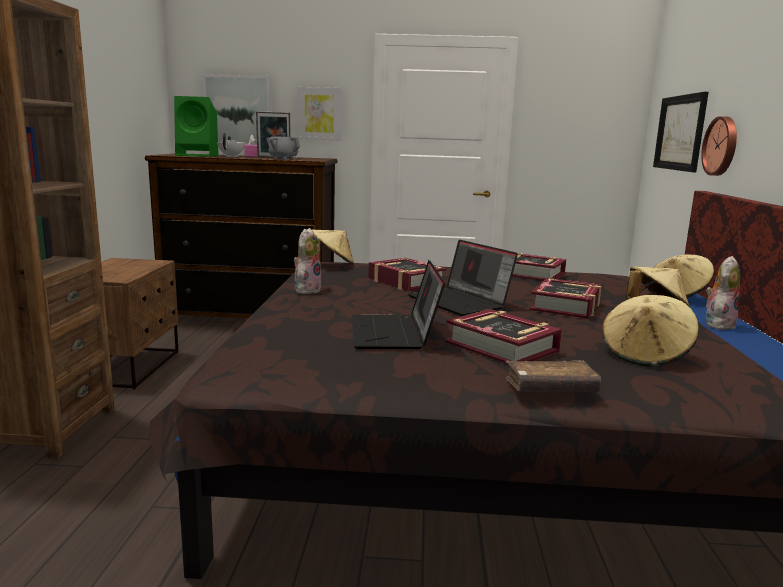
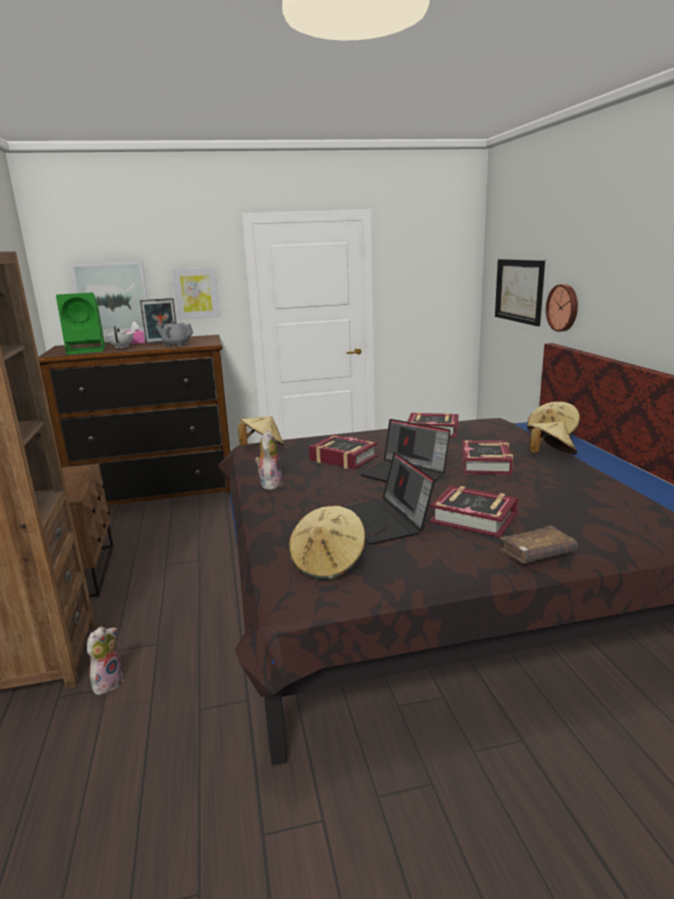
camera: 15 degrees left, 5 degrees up
beige hat [602,295,699,367] -> beige hat moved to [289,505,366,580]
plush toy [706,256,740,330] -> plush toy moved to [87,626,124,695]

